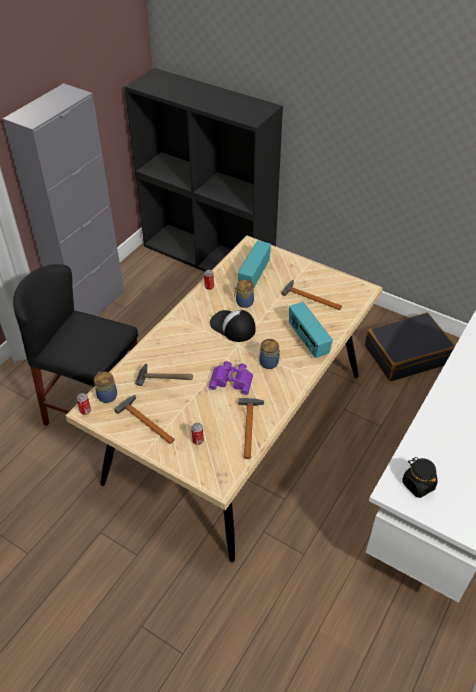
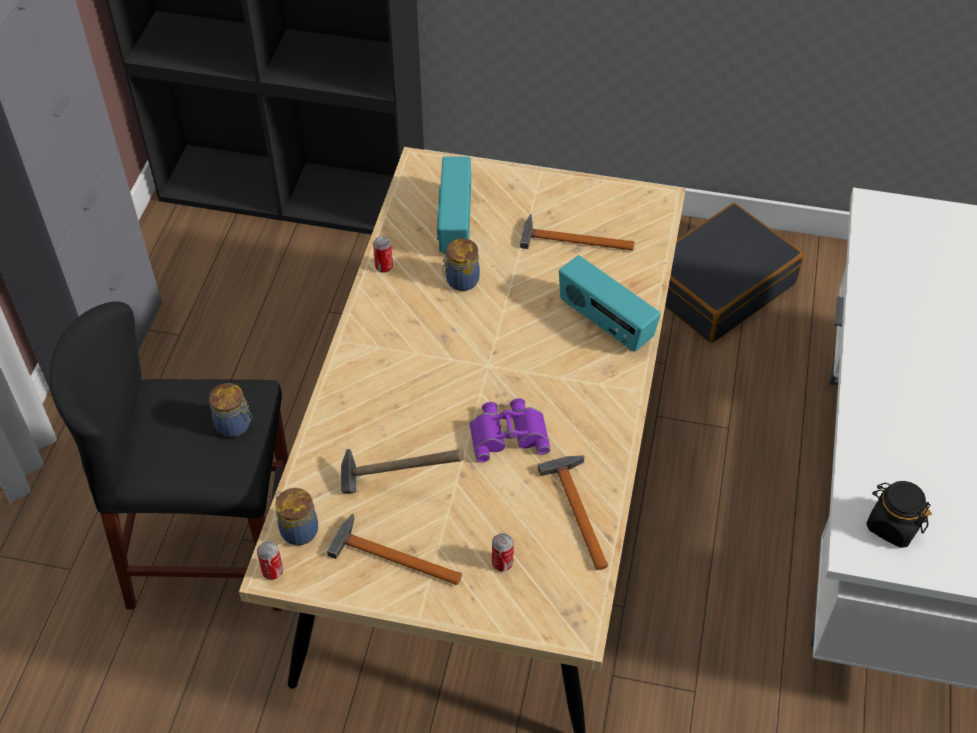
camera: 20 degrees left, 5 degrees up
cap [210,310,256,342] -> none
jar [259,339,280,369] -> jar moved to [209,383,252,437]

